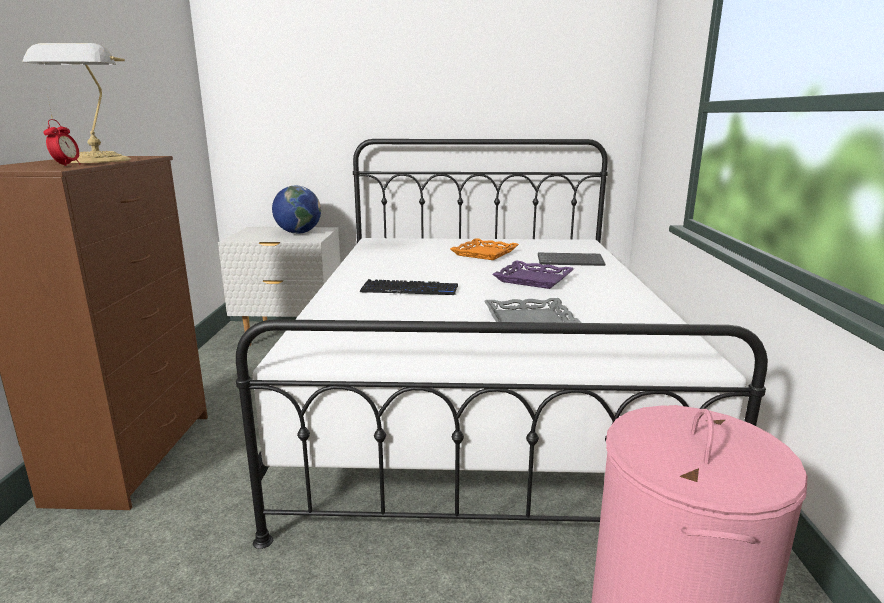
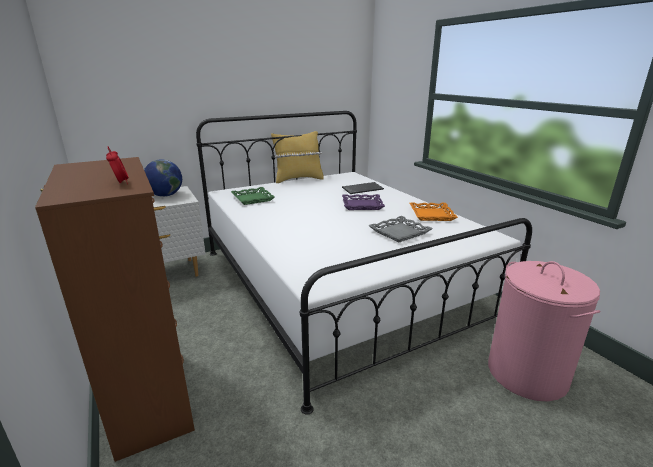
camera: 30 degrees left, 5 degrees up
table lamp [22,43,131,163] -> none
keyboard [360,279,458,295] -> none
orange tray [450,238,519,260] -> orange tray moved to [410,202,458,221]
none -> green tray [231,187,275,205]
none -> yellow pillow [271,131,324,183]

